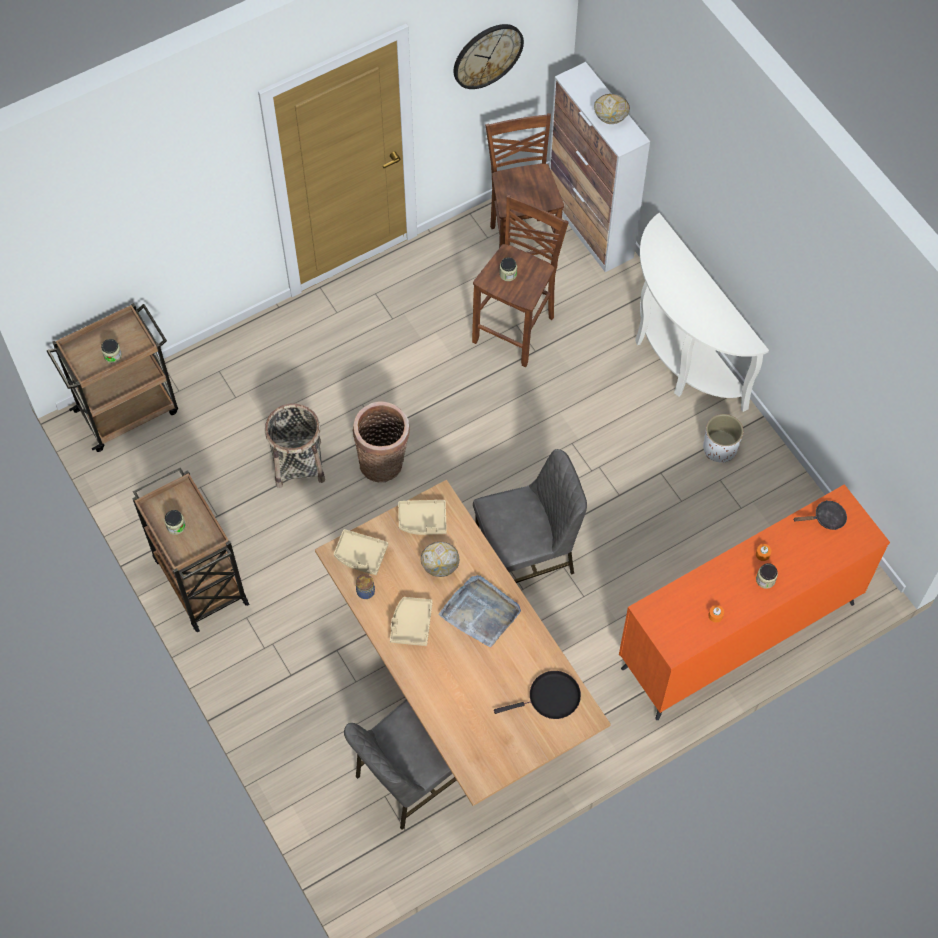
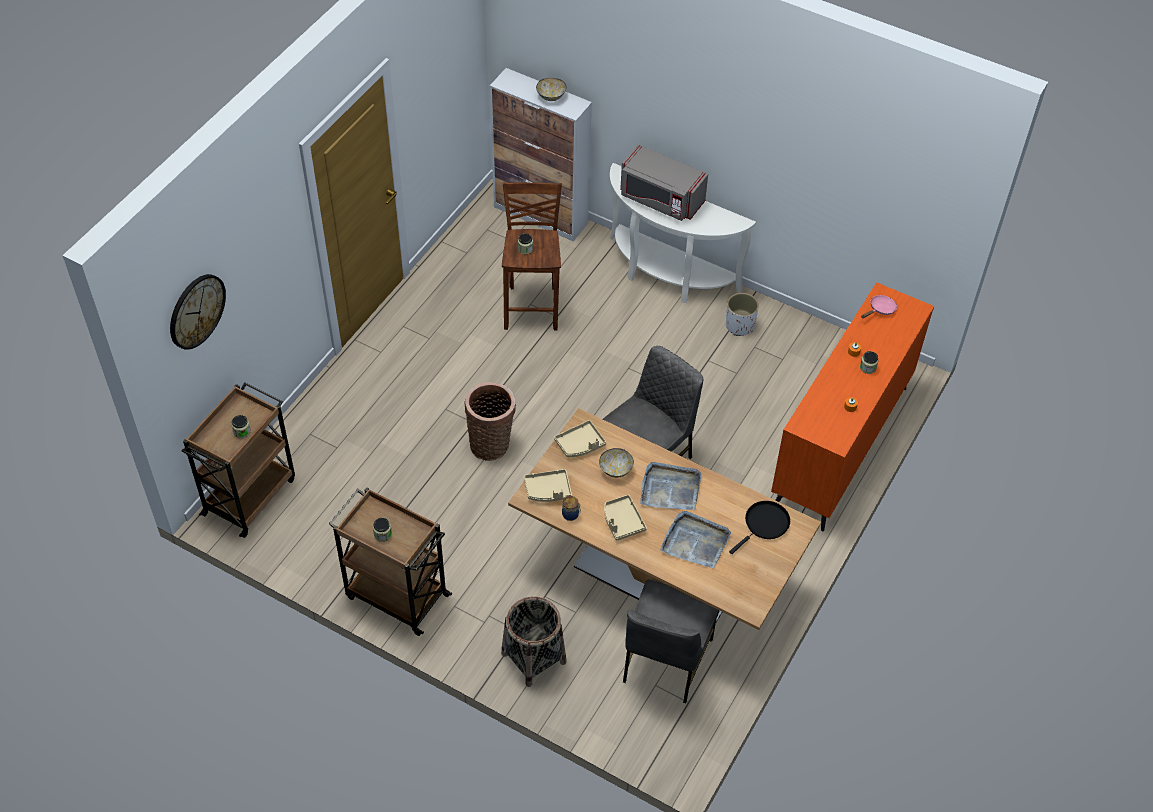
camera: 30 degrees left, 10 degrees down
basket [265,404,325,488] -> basket moved to [501,597,567,687]
wall clock [454,24,524,89] -> wall clock moved to [170,274,226,350]
brown stool [486,113,564,269] -> none
black frying pan [794,500,847,530] -> pink frying pan [861,295,897,318]
none -> grey microwave [620,144,708,221]
none -> grey tray [660,511,731,568]

